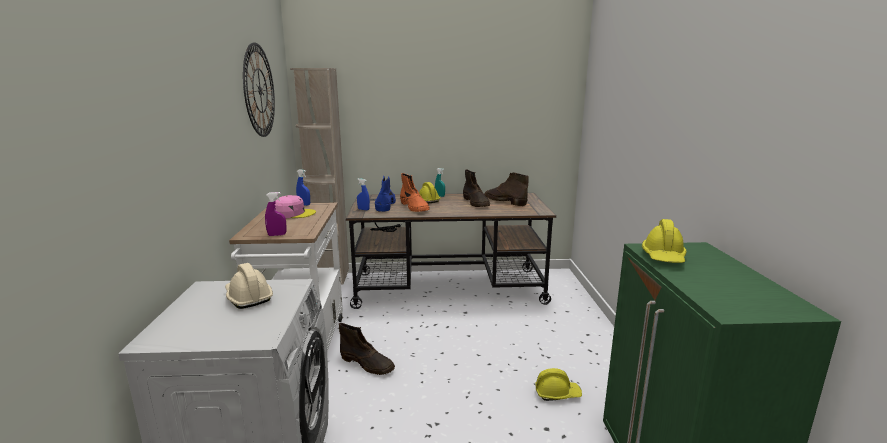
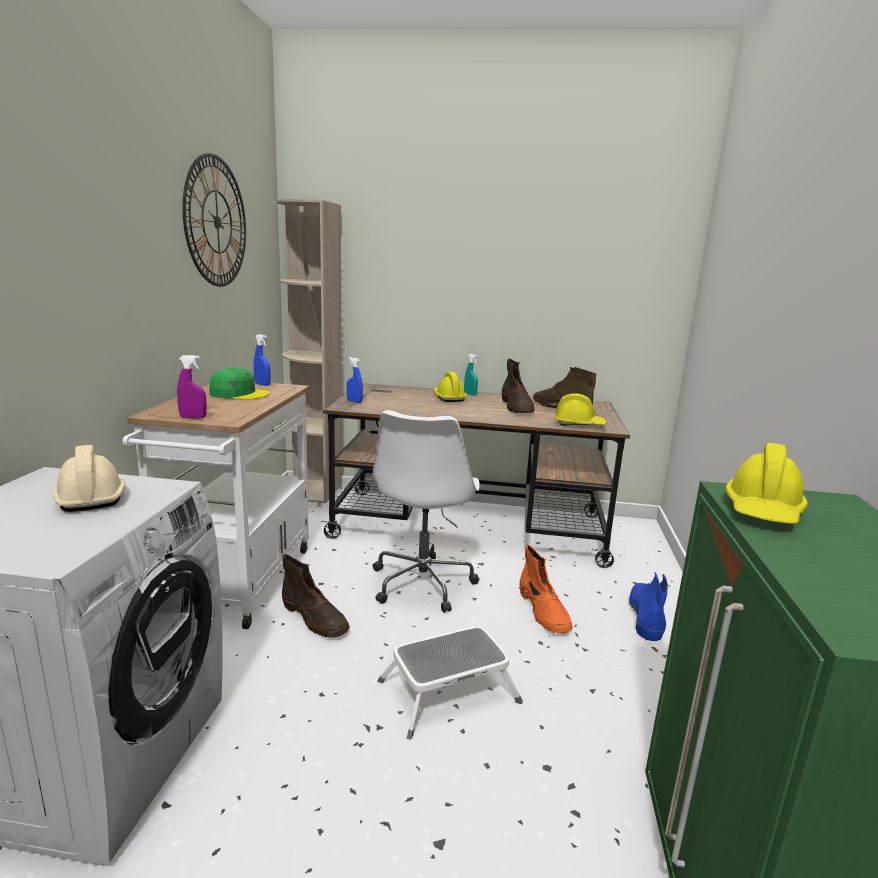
camera: 10 degrees right, 0 degrees up
pink cap [275,195,316,218] -> green cap [209,368,270,400]
blue boot [375,176,396,212] -> blue boot moved to [629,572,668,641]
orange boot [400,173,430,212] -> orange boot moved to [519,545,572,633]
yellow hard hat [535,368,582,401] -> yellow hard hat moved to [555,393,607,426]
none -> white office chair [372,410,480,613]
none -> grey step ladder [377,626,523,740]

